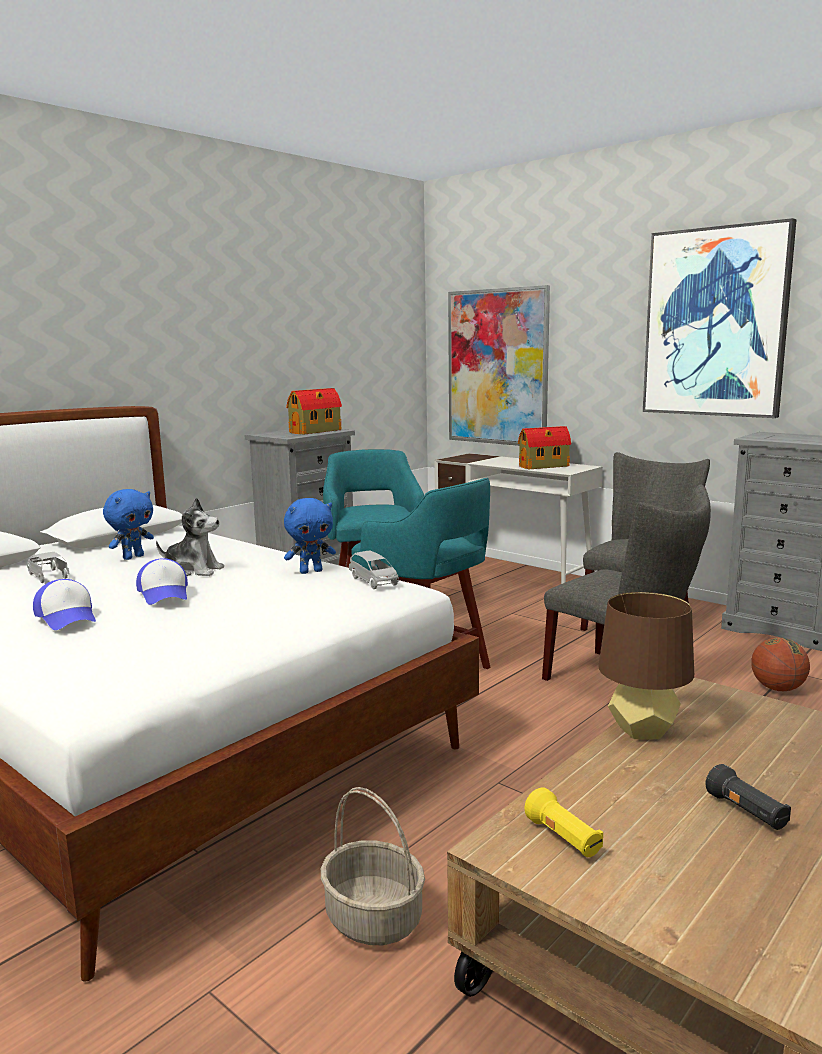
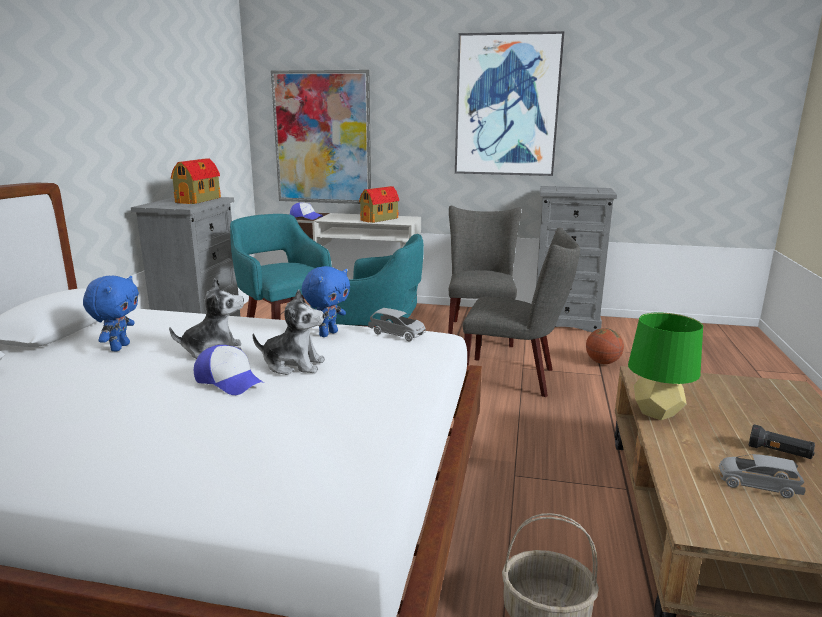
camera: 30 degrees left, 5 degrees up
grey toy car [27,552,70,583] -> grey toy car moved to [718,454,805,498]
cap [33,579,96,630] -> cap moved to [290,202,323,220]
yellow flashlight [524,787,603,857] -> none
brown table lamp [598,592,694,739] -> green table lamp [628,312,703,420]
none -> plush toy [253,289,325,375]

